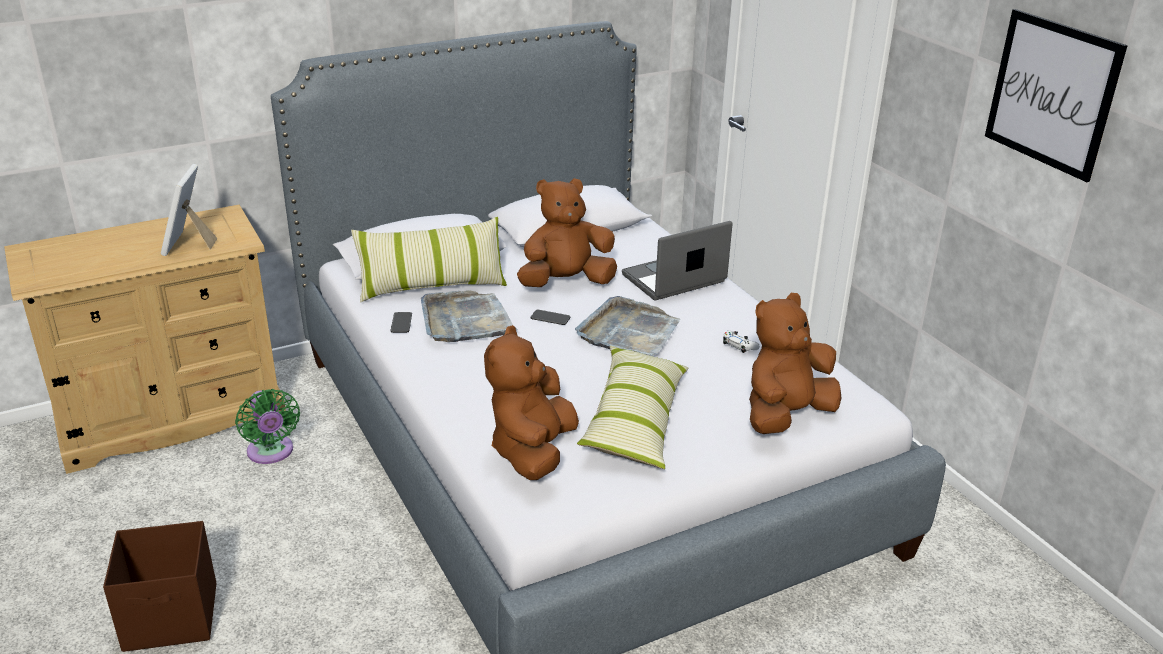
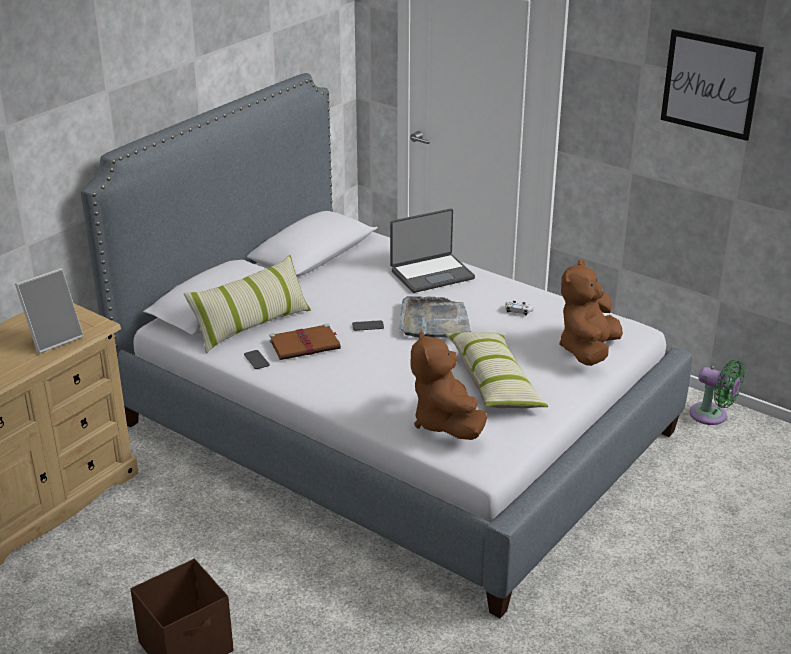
camera: 25 degrees left, 0 degrees up
picture frame [161,164,218,256] -> picture frame turned 105 degrees counterclockwise [15,268,84,354]
green fan [235,389,300,464] -> green fan moved to [689,360,745,425]
grey tray [421,290,517,342] -> brown book [269,323,341,360]
brown plush toy [517,178,617,287] -> none
laptop [622,221,733,300] -> laptop turned 150 degrees counterclockwise [390,208,475,293]

